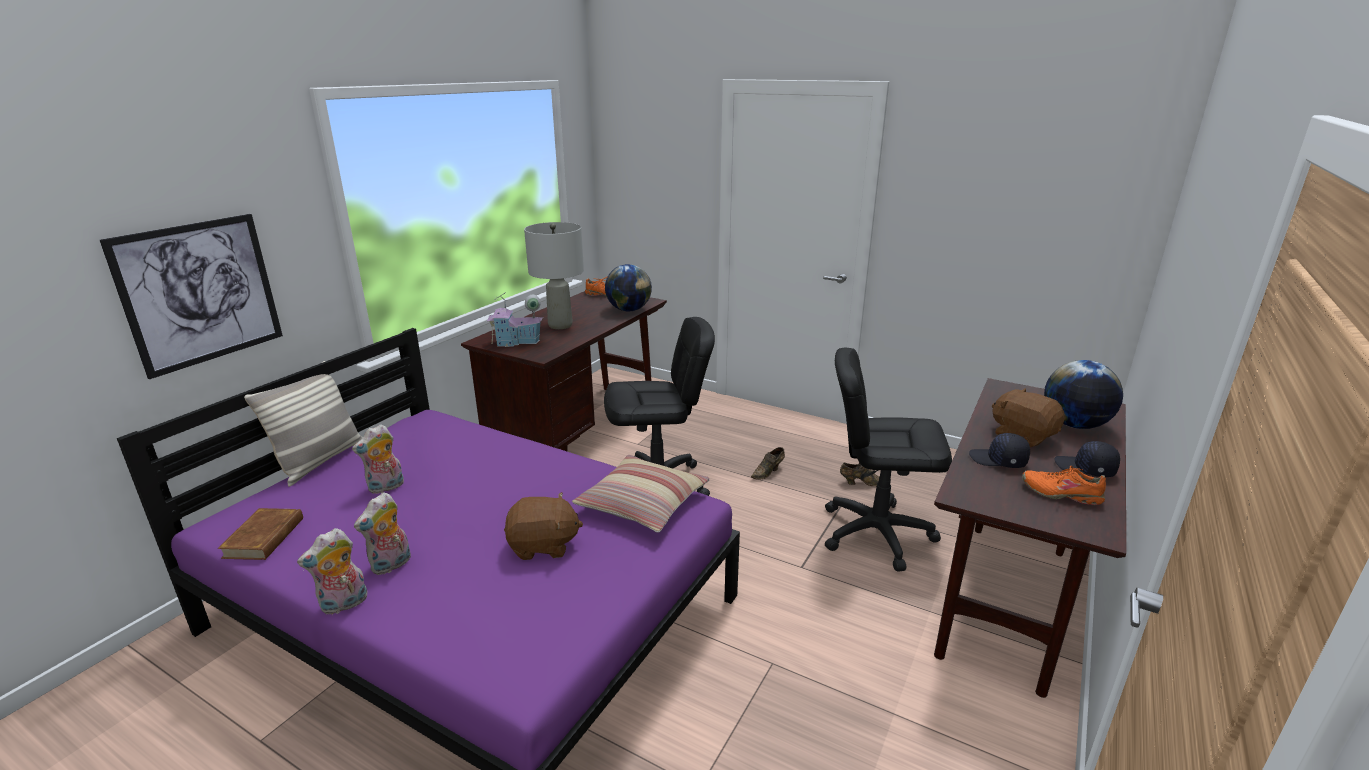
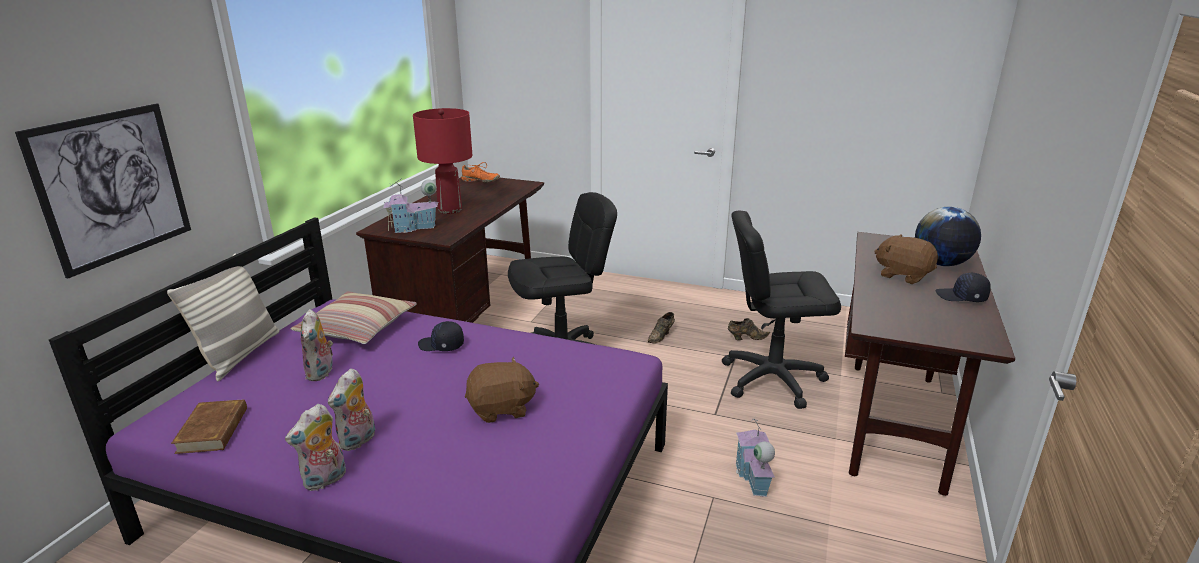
camera: 10 degrees left, 0 degrees up
plush toy [352,424,404,494] -> plush toy turned 45 degrees counterclockwise [301,309,333,381]
grey table lamp [524,222,584,329] -> red table lamp [413,108,472,214]
pillow [572,455,710,532] -> pillow moved to [291,291,417,344]
globe [605,264,652,311] -> none
black cap [969,433,1030,468] -> black cap moved to [418,321,464,351]
orange shoe [1022,466,1106,505] -> none
none -> toy house [736,417,775,497]

